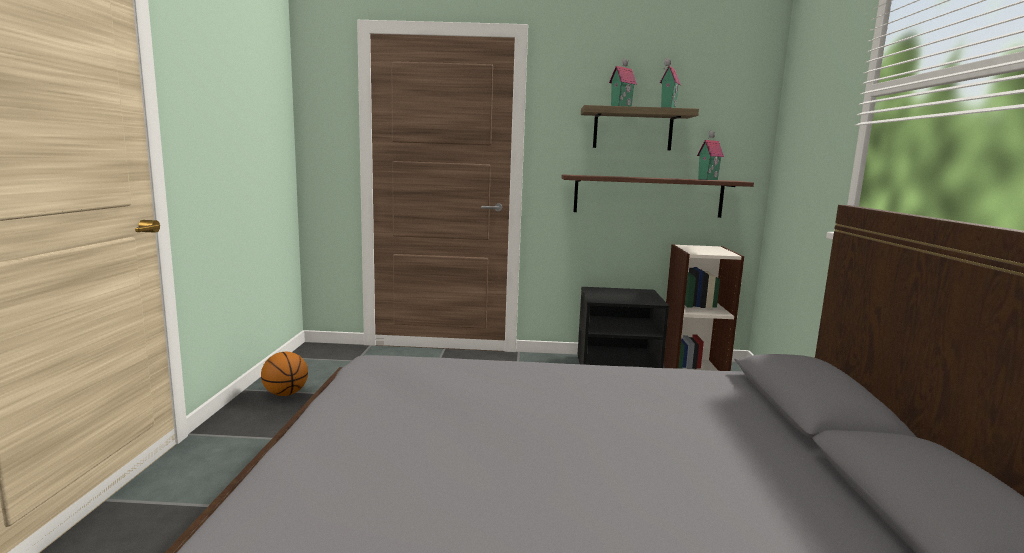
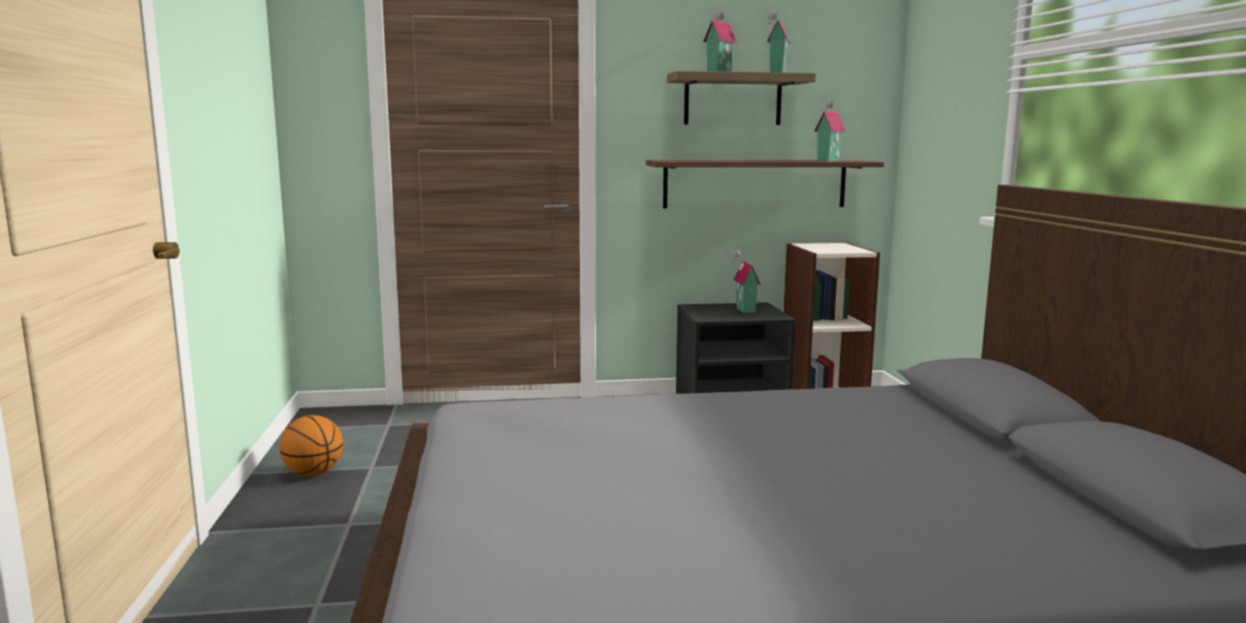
camera: 10 degrees left, 0 degrees up
none -> toy house [731,250,761,313]

